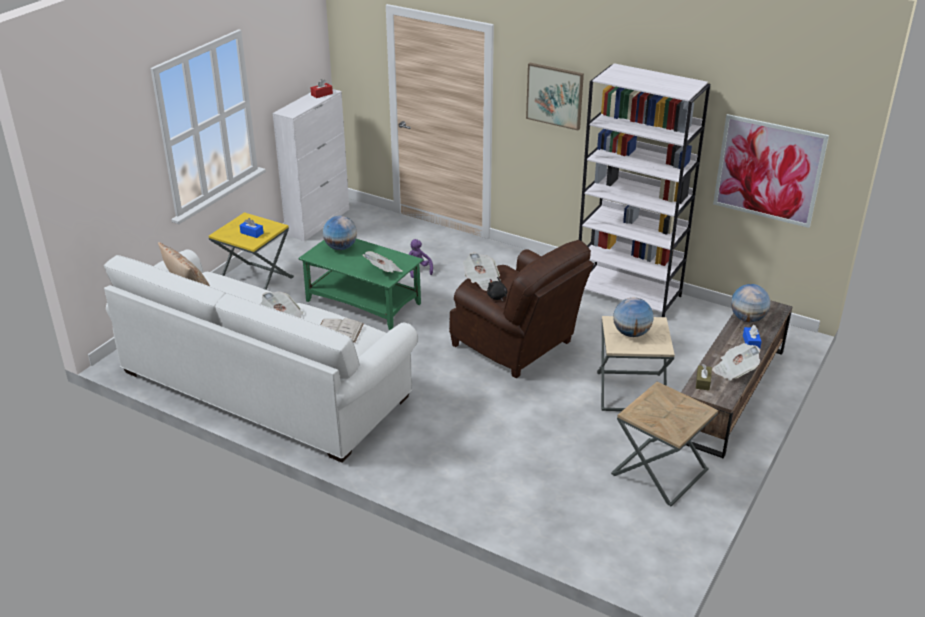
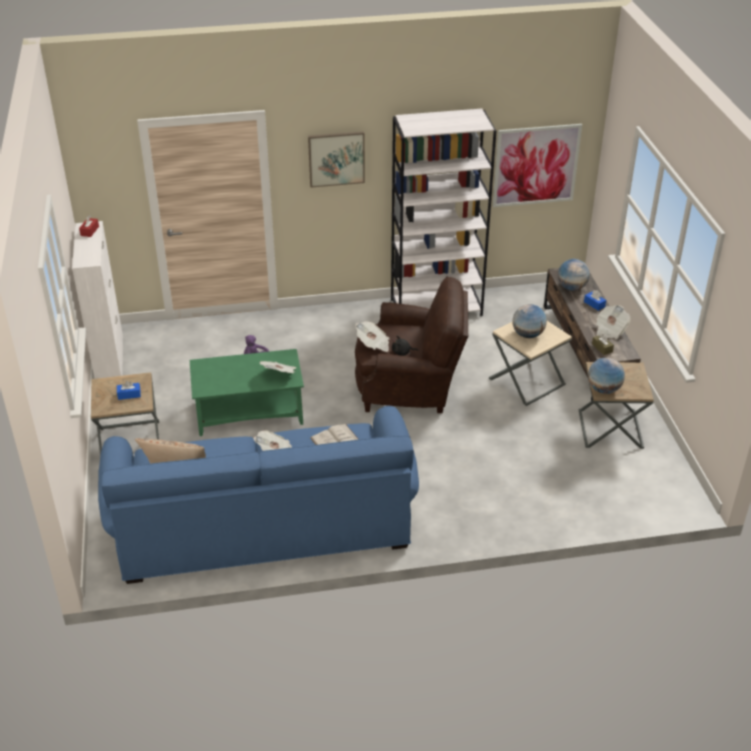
camera: 40 degrees left, 5 degrees up
white sofa [104,249,418,463] -> blue sofa [98,406,419,584]
yellow side table [209,212,294,290] -> brown side table [91,372,159,455]
globe [323,216,357,250] -> globe moved to [588,358,625,394]

